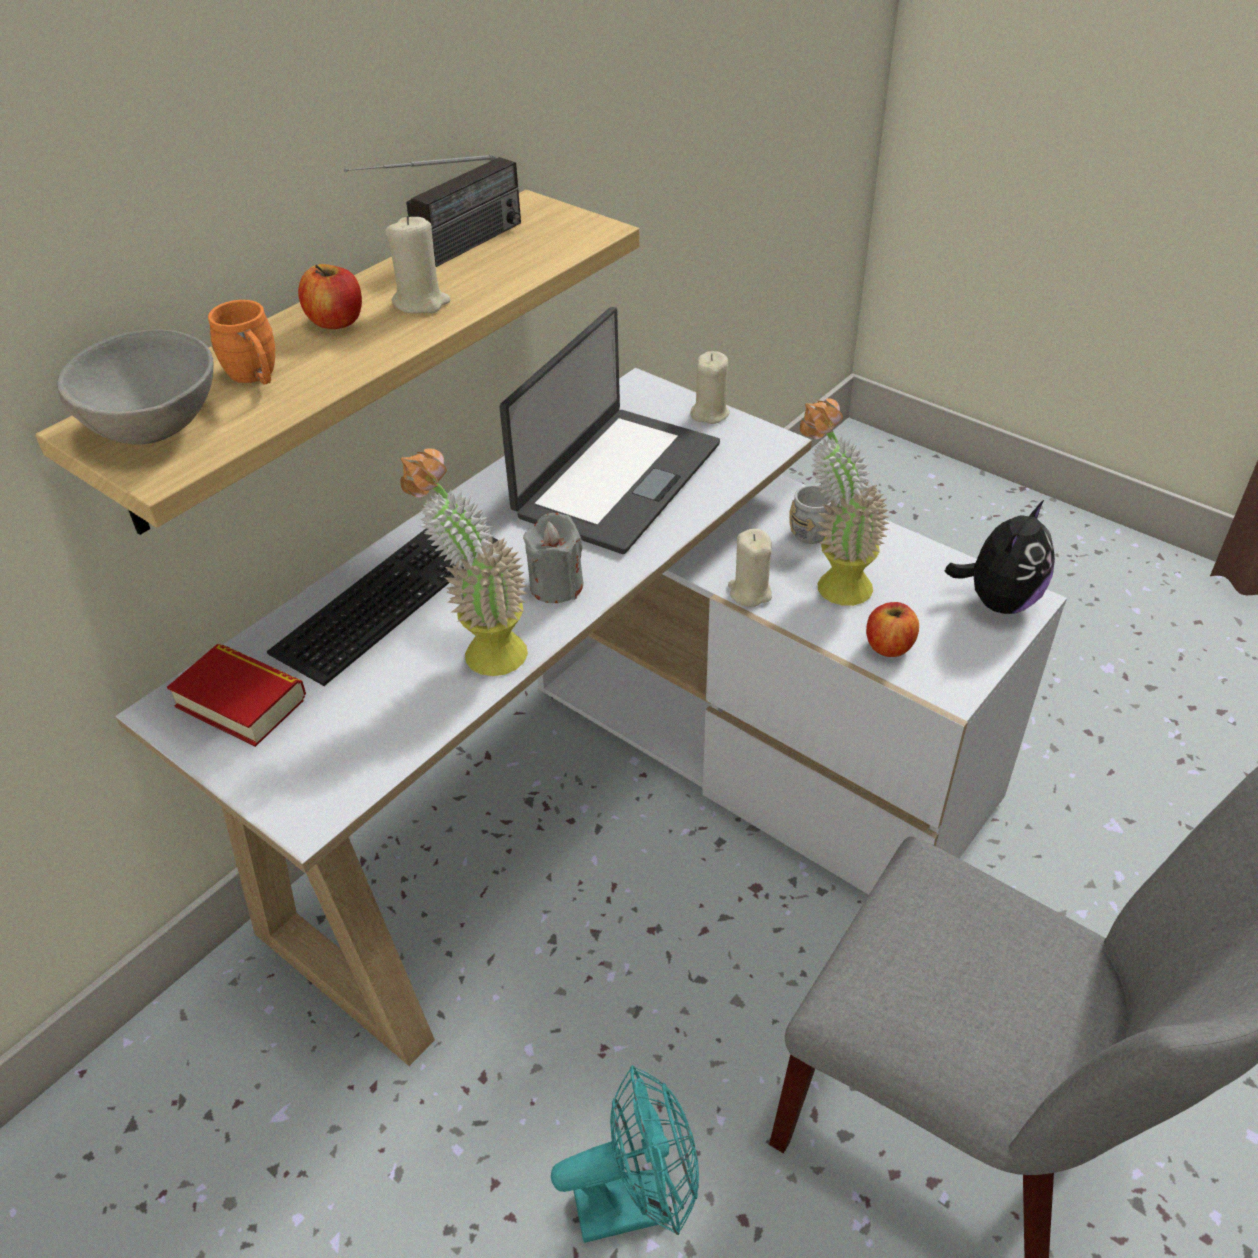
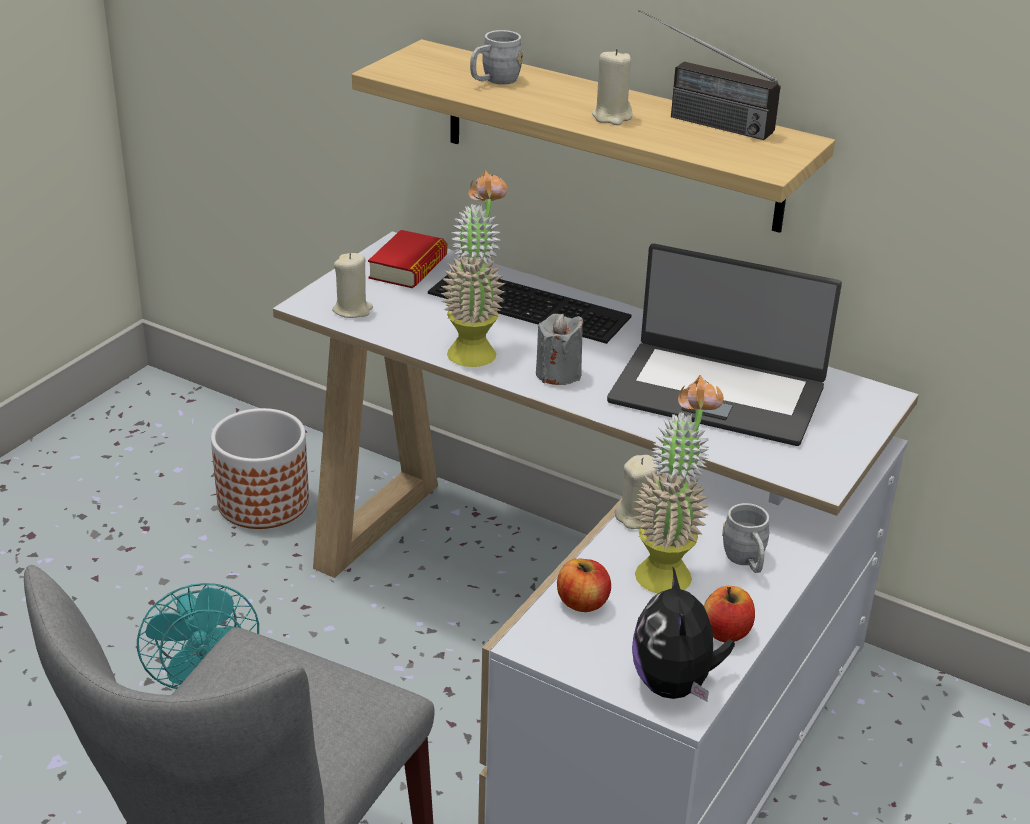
camera: 80 degrees right, 10 degrees down
grey bowl [57,329,213,445] -> none
orange mug [208,300,275,385] -> grey mug [470,30,523,85]
apple [298,264,362,329] -> apple moved to [704,586,755,642]
beige candle [690,351,730,424] -> beige candle moved to [332,253,373,318]
plush toy [945,499,1055,614] -> plush toy turned 60 degrees clockwise [632,566,735,702]
none -> planter [211,408,309,529]

